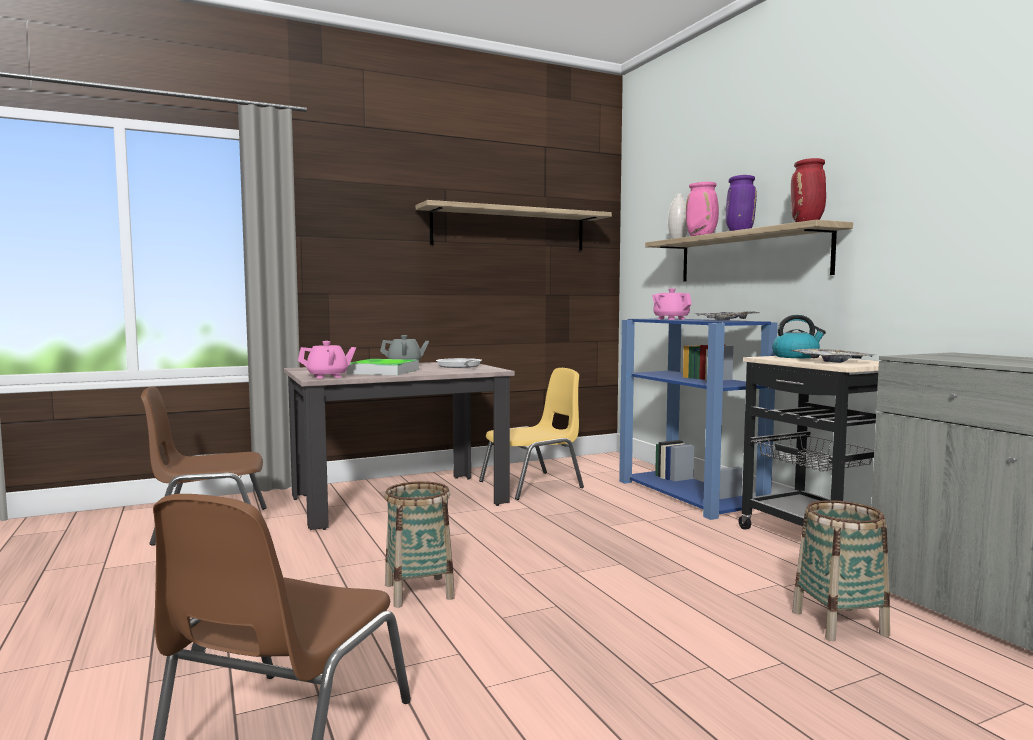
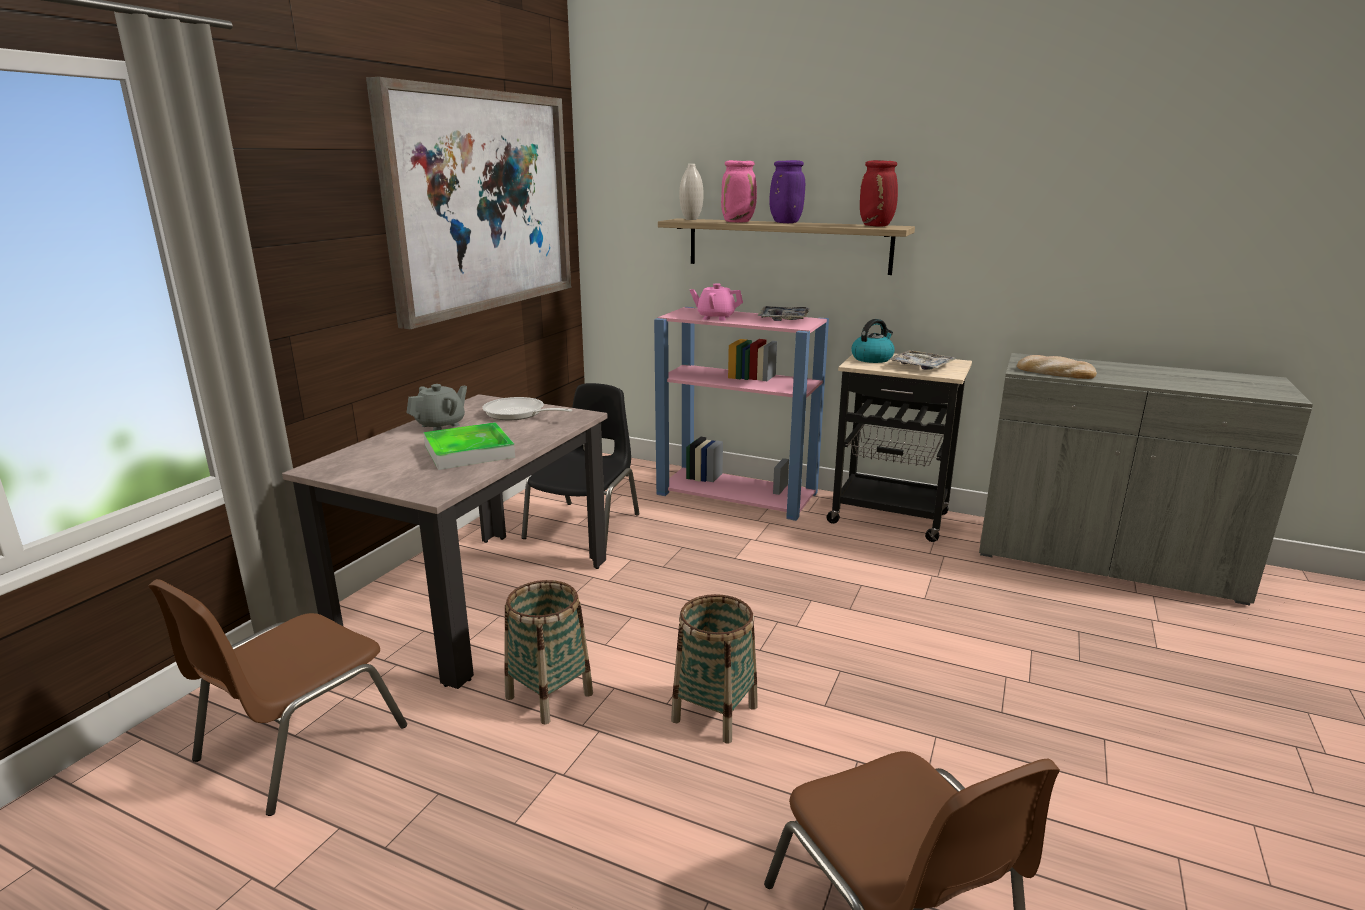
camera: 40 degrees left, 15 degrees up
pink teapot [298,341,356,379] -> none
shelf [416,200,612,250] -> picture [366,77,571,329]
yellow chair [479,368,584,500] -> black chair [522,383,640,549]
blue bookcase [619,318,778,520] -> pink bookcase [654,307,829,521]
basket [792,500,890,641] -> basket moved to [504,580,593,724]
none -> bread [1017,355,1097,379]

